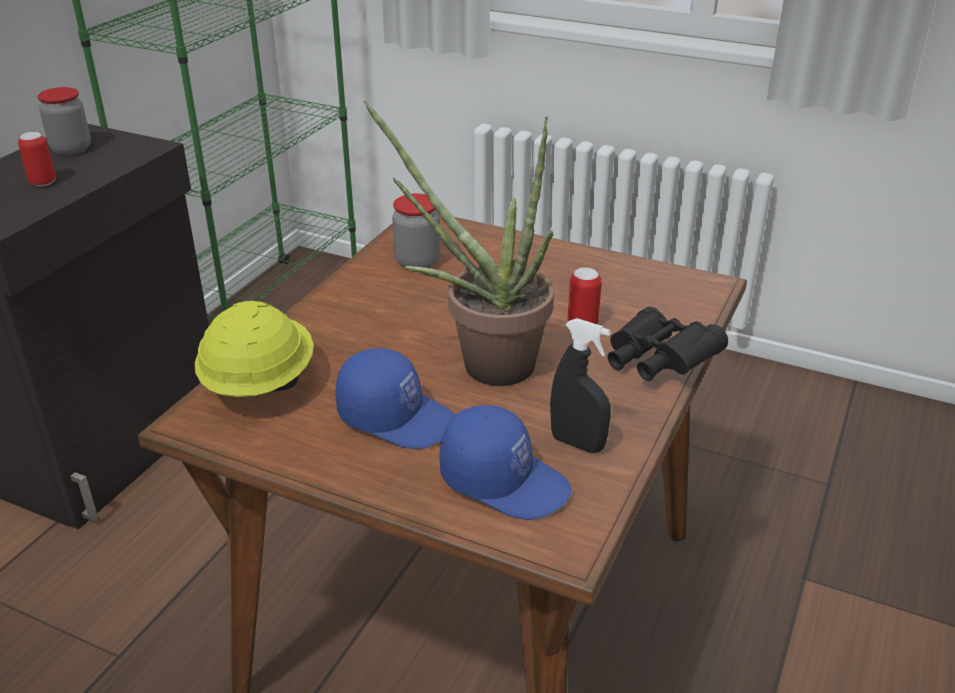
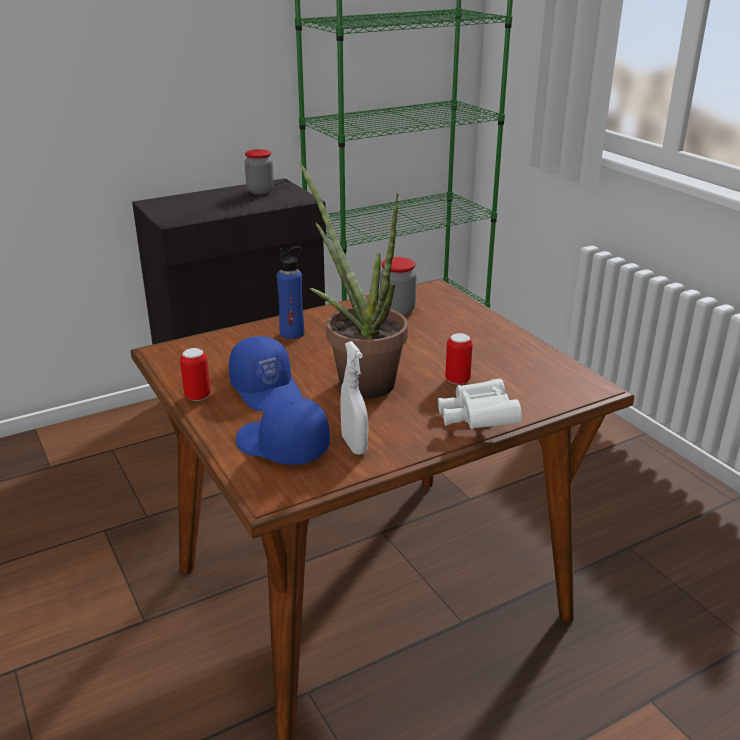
camera: 35 degrees right, 5 degrees down
can [18,132,56,186] -> can moved to [180,348,211,401]
yellow hard hat [195,301,314,397] -> none
blue cap [440,405,572,520] -> blue cap turned 150 degrees clockwise [236,397,330,465]
black spray bottle [550,318,611,453] -> white spray bottle [341,341,368,455]
black binoculars [607,307,728,381] -> white binoculars [438,379,522,429]
none -> blue bottle [276,246,304,339]

